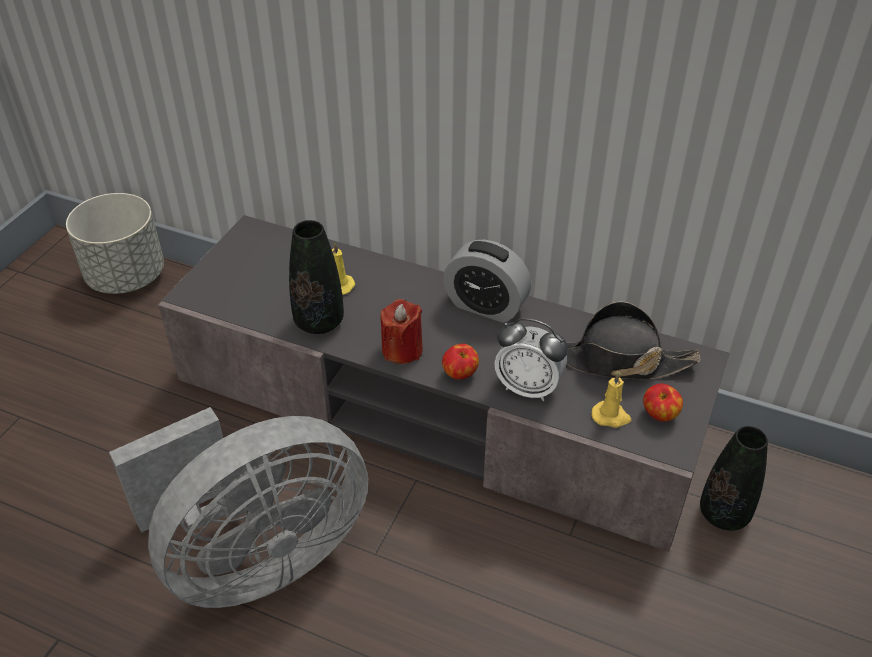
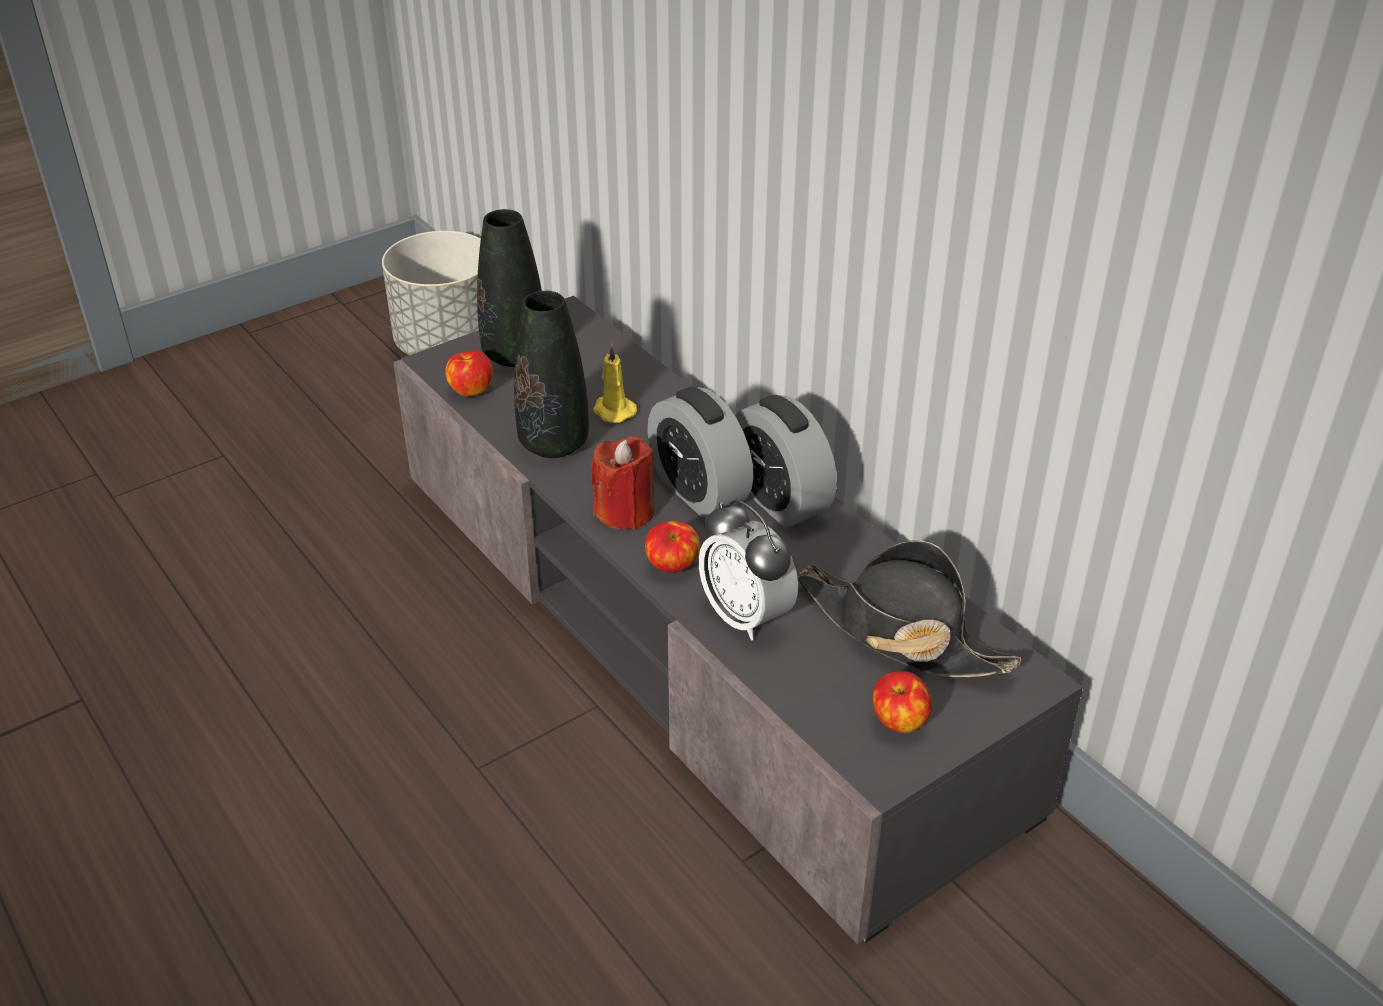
camera: 30 degrees right, 5 degrees down
grey fan [109,407,368,608] -> none
yellow candle [592,372,631,428] -> none
black vase [700,426,768,531] -> black vase moved to [477,209,542,367]
none -> apple [445,350,493,397]
none -> alarm clock [647,387,754,519]

